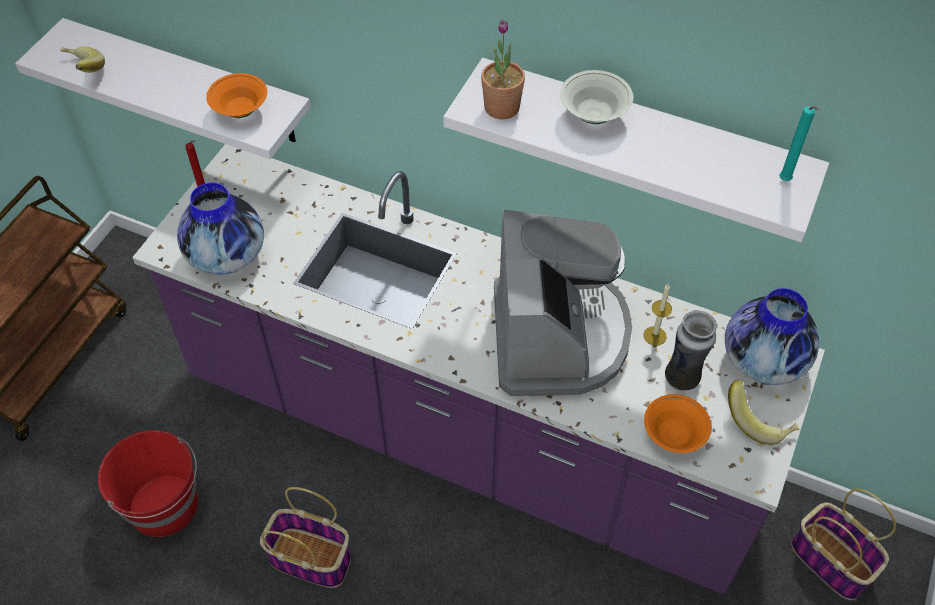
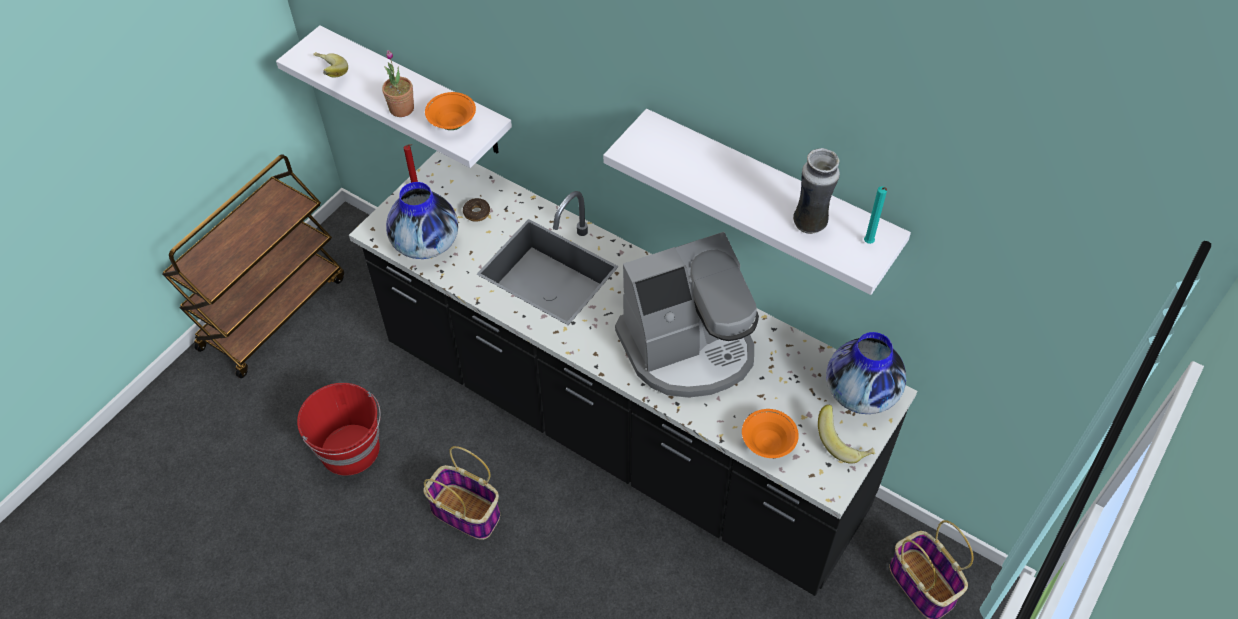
camera: 10 degrees right, 0 degrees up
purple counter [132,144,825,595] -> black counter [349,151,918,596]
potted plant [481,20,525,119] -> potted plant moved to [382,50,414,117]
coffee machine [494,210,632,396] -> coffee machine turned 60 degrees clockwise [615,232,759,398]
white bowl [560,70,633,124] -> none
candle [643,284,672,346] -> none
vase [665,310,717,391] -> vase moved to [793,148,840,234]
none -> donut [463,198,490,222]

